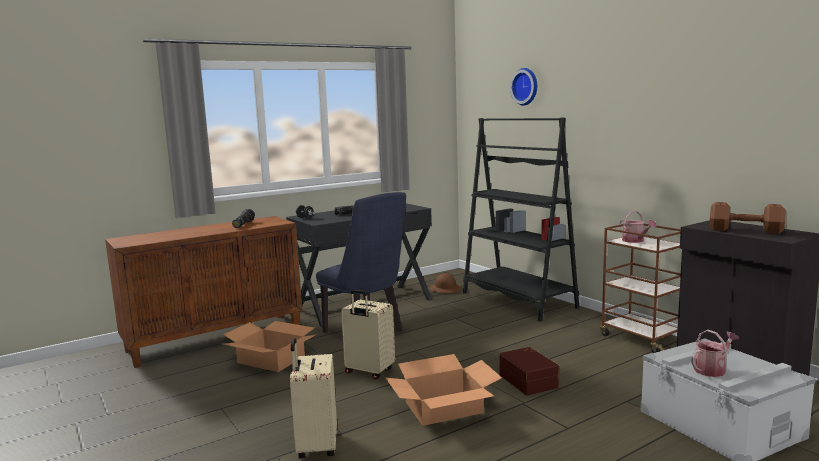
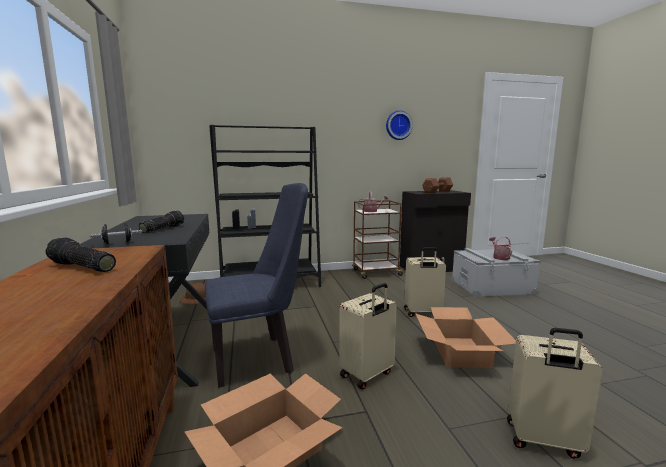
camera: 70 degrees left, 0 degrees up
brown storage box [499,347,559,395] -> beige suitcase [404,247,446,317]
wall clock [510,68,537,106] -> wall clock moved to [386,110,413,140]

